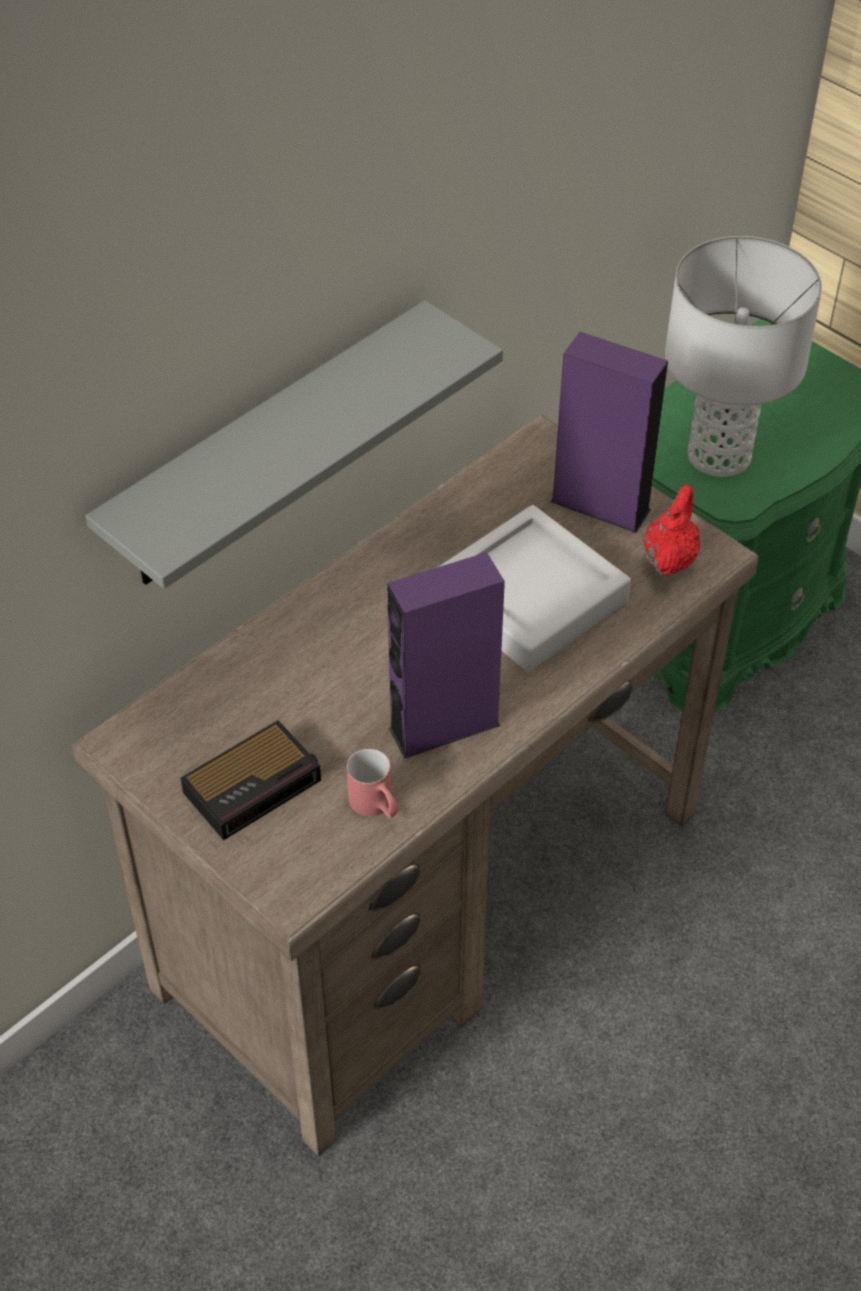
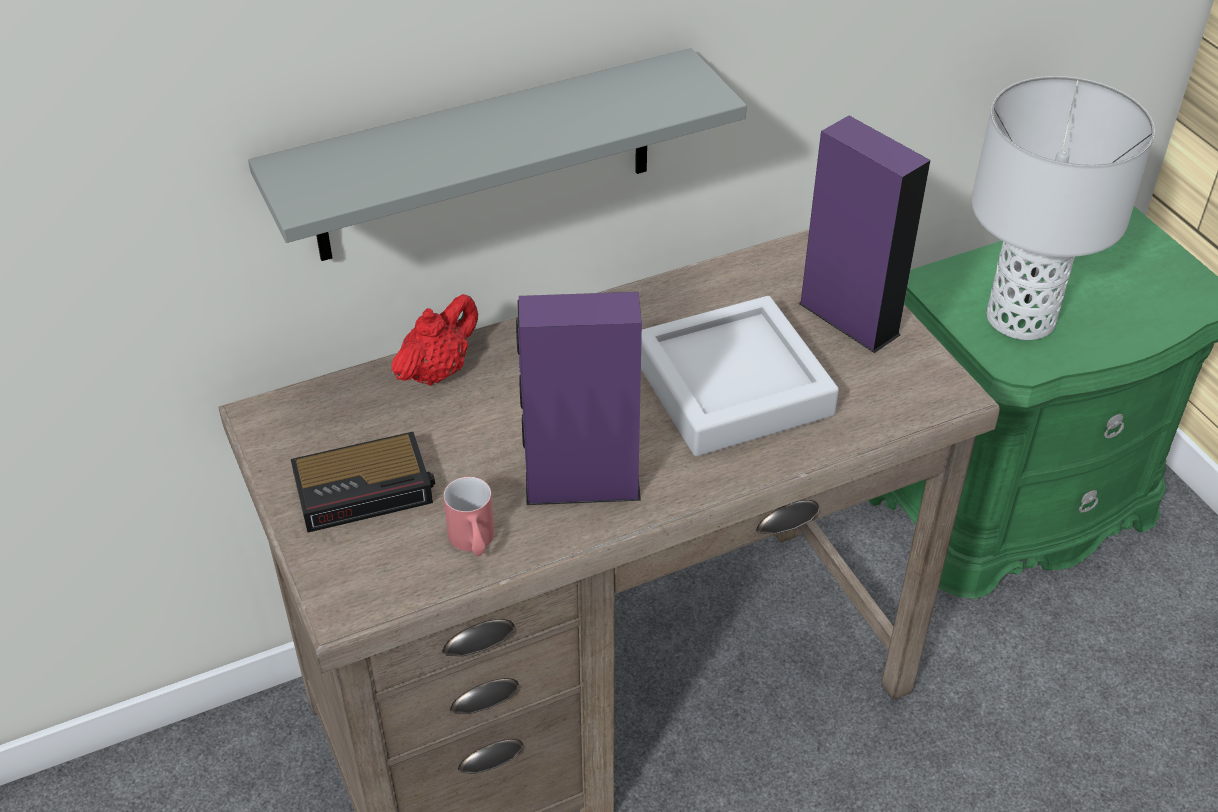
camera: 20 degrees right, 5 degrees down
red teapot [643,485,700,576] -> red teapot moved to [392,294,478,386]

